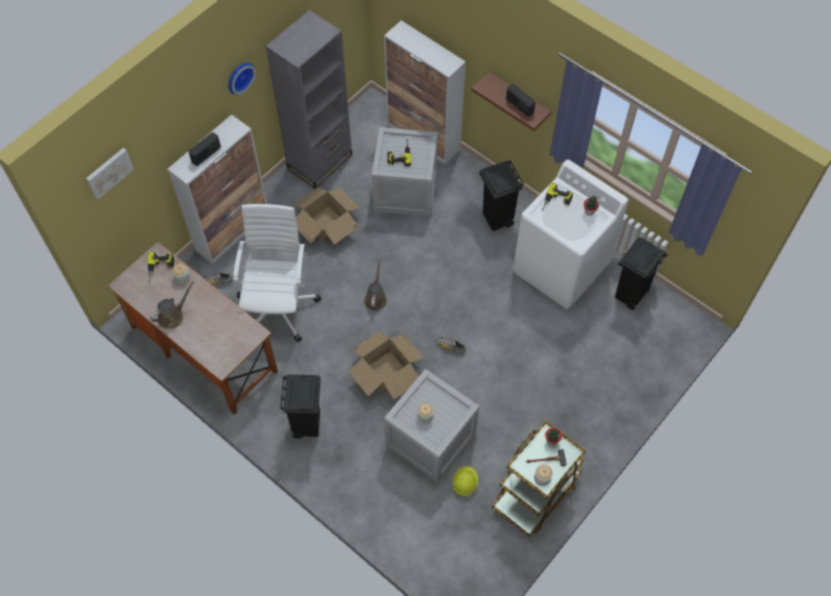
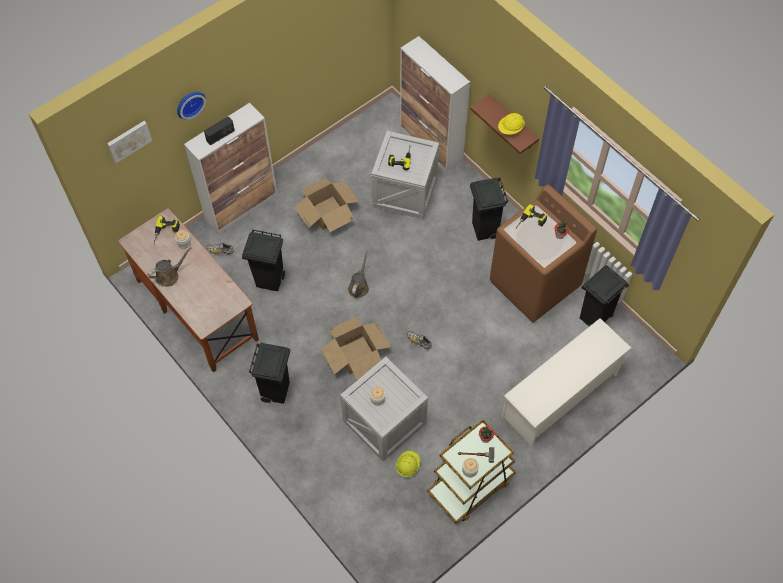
camera: 10 degrees right, 0 degrees up
wall clock [228,62,256,94] -> wall clock moved to [177,92,206,120]
white office chair [233,204,321,342] -> black trash can [242,229,285,291]
grey bookcase [266,10,352,189] -> none
radio [506,84,536,117] -> yellow hard hat [498,113,525,135]
white washing machine [513,160,629,309] -> brown washing machine [490,184,597,322]
none -> white shoe rack [501,318,631,446]

